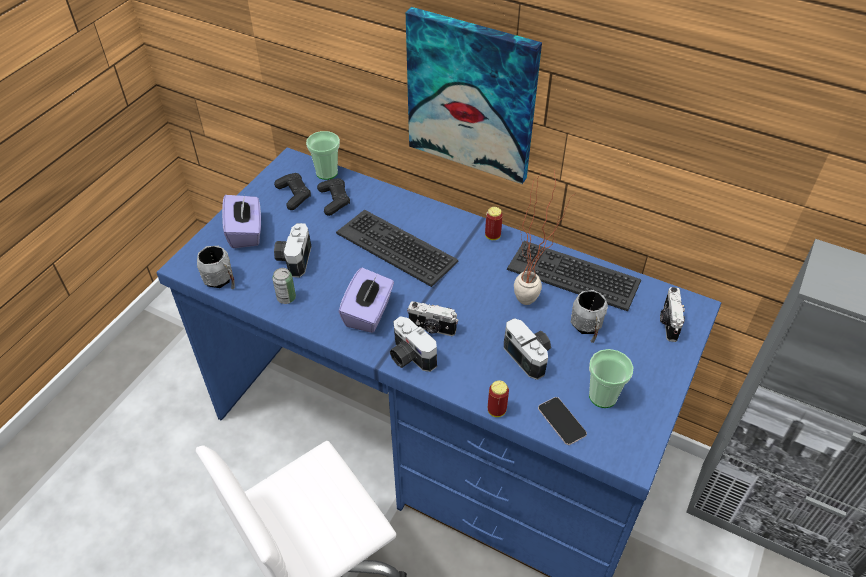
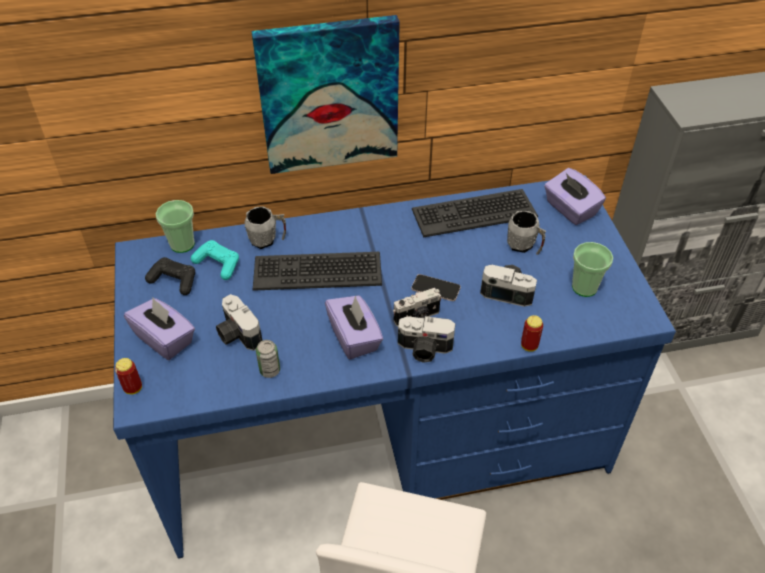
camera: 40 degrees left, 0 degrees up
grey mug [197,246,235,289] -> grey mug moved to [245,206,286,249]
black game controller [317,178,350,216] -> turquoise game controller [191,240,239,280]
can [485,207,503,240] -> can moved to [115,358,142,395]
potted plant [514,171,575,305] -> none
phone [538,397,587,445] -> phone moved to [412,274,461,301]
camera [660,287,685,342] -> purple tissue box [544,168,606,225]

